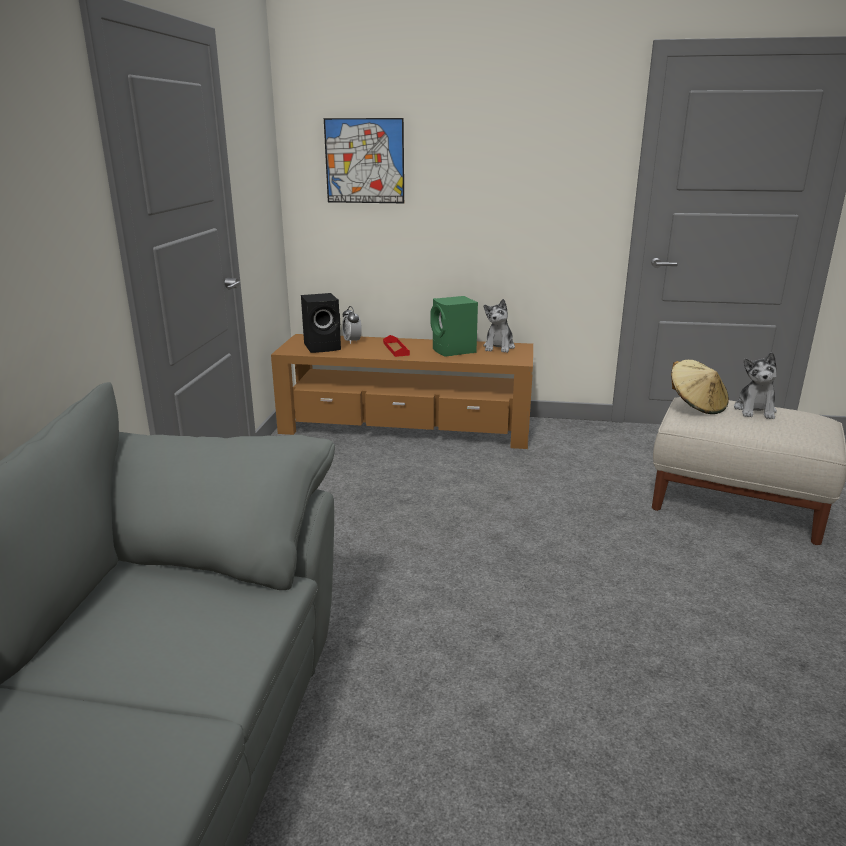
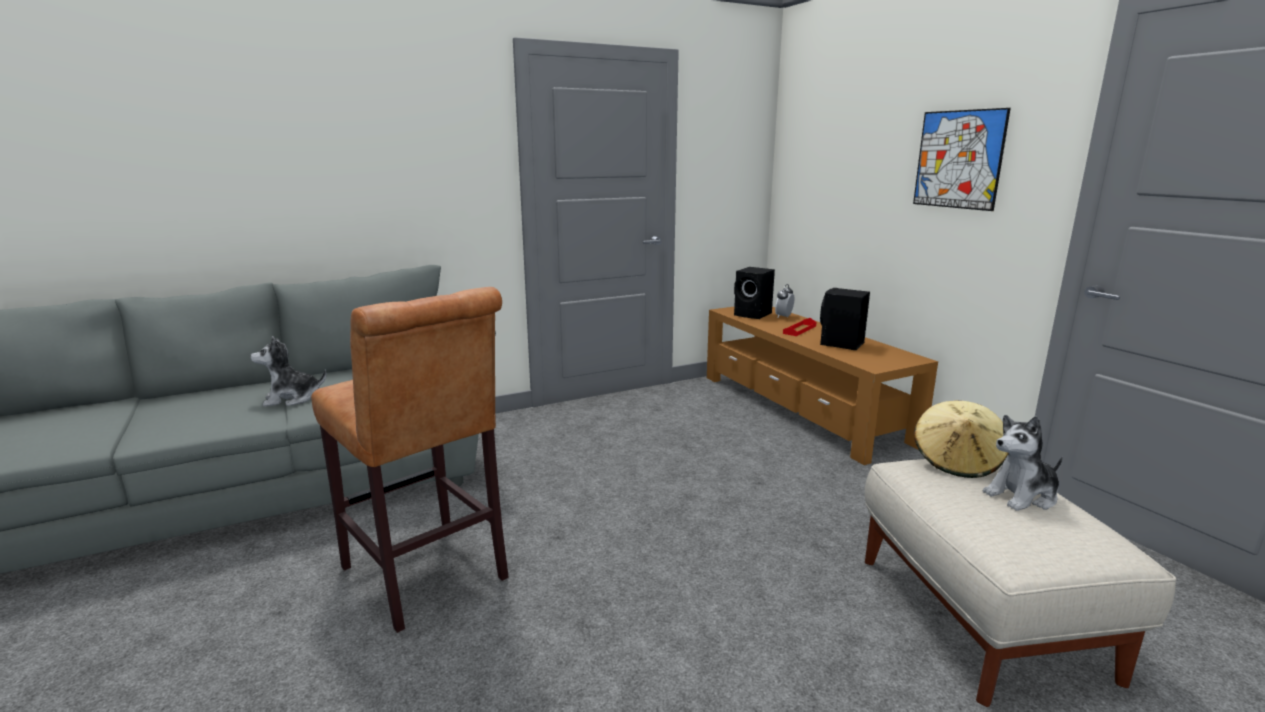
camera: 55 degrees right, 5 degrees down
picture [324,118,404,203] -> picture moved to [913,108,1011,211]
green speaker [430,296,478,357] -> black speaker [820,288,870,350]
plush toy [484,299,515,353] -> plush toy moved to [250,336,327,407]
none -> brown stool [311,287,509,633]

